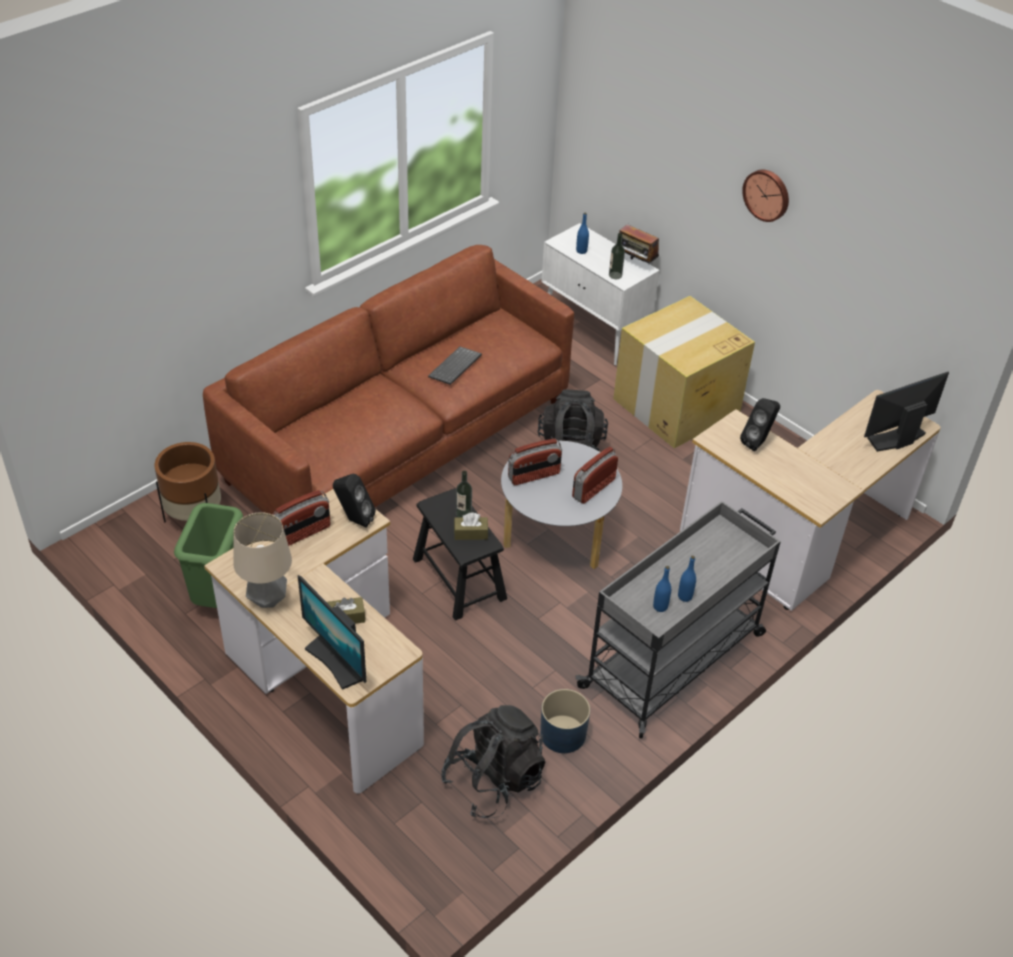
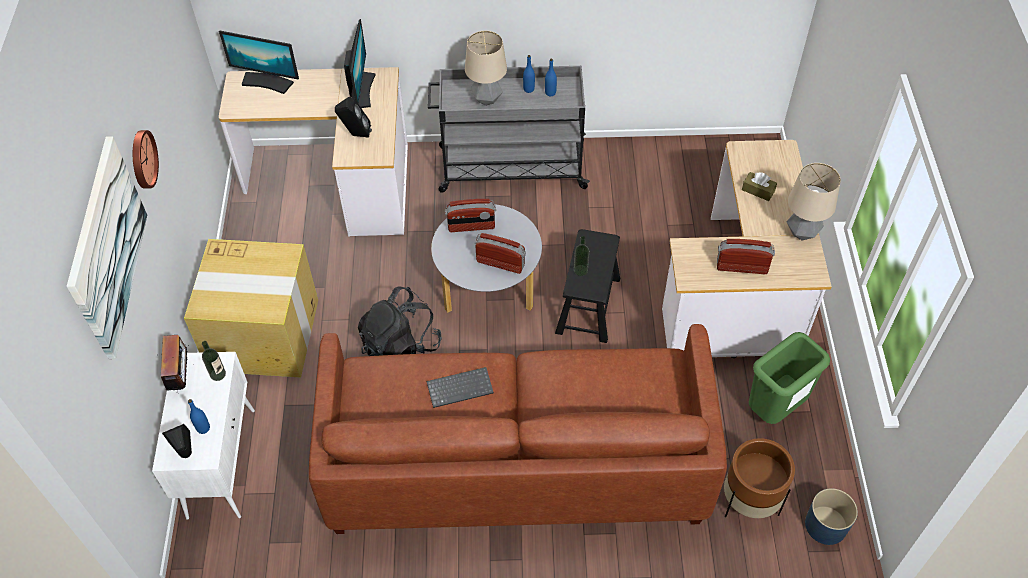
camera: 135 degrees left, 10 degrees up
monitor [298,575,366,690] -> monitor moved to [344,19,375,108]
black speaker [333,474,376,528] -> black speaker moved to [162,424,192,458]
black backpack [441,705,546,818] -> none
brown tissue box [454,513,488,540] -> none
blue planter [540,689,590,753] -> blue planter moved to [805,488,858,545]
none -> picture [66,136,147,359]
none -> table lamp [465,31,507,106]

